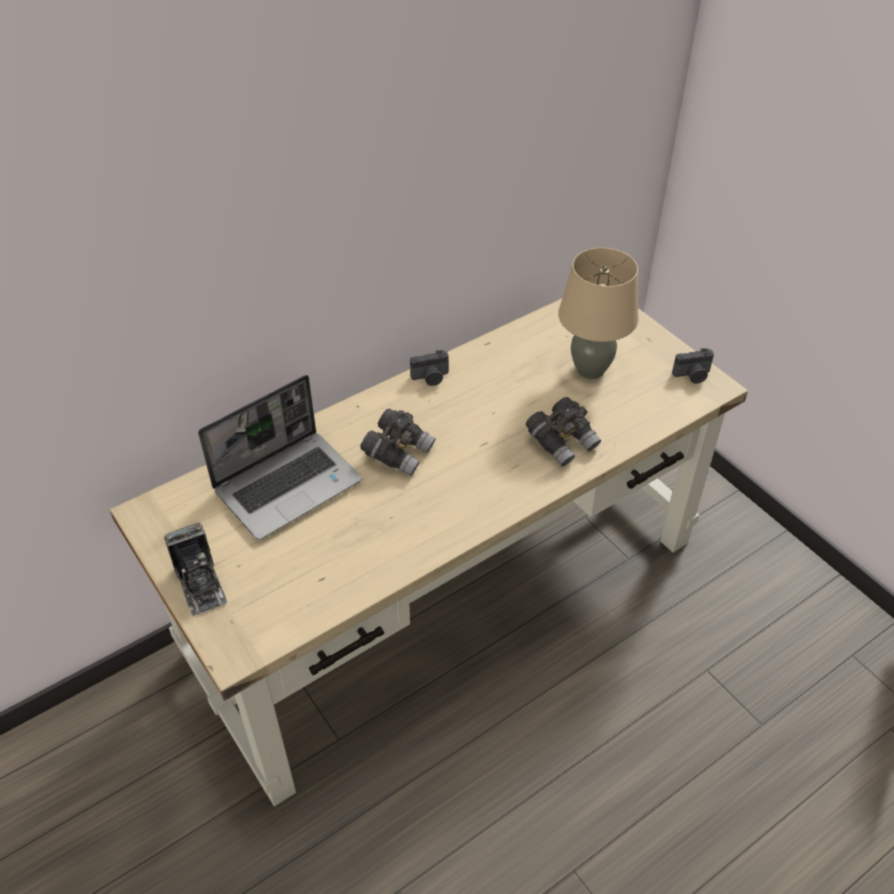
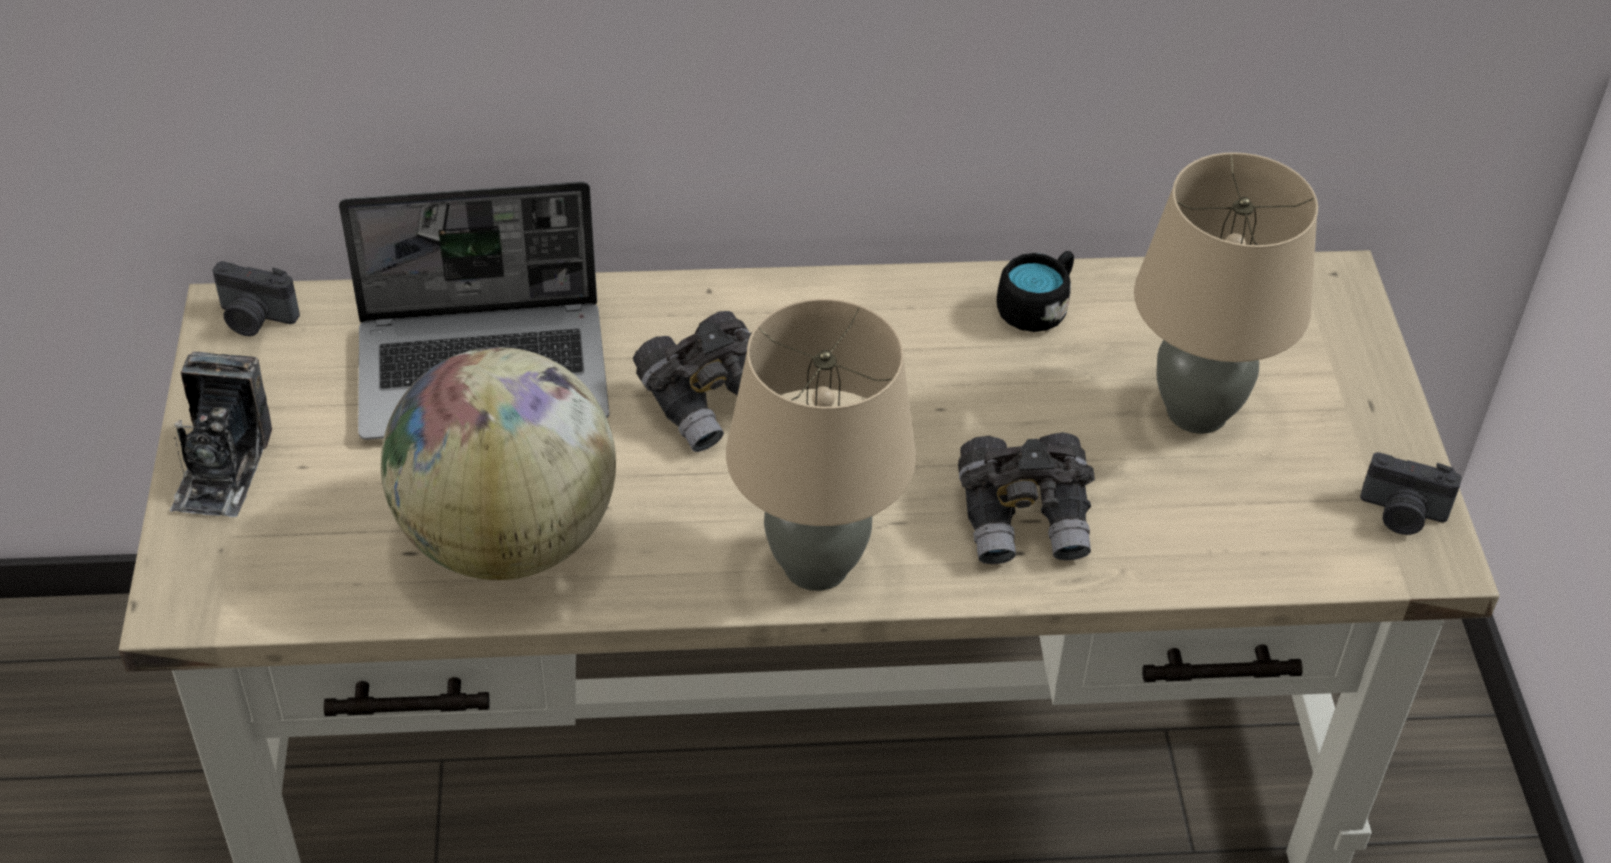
camera: 30 degrees right, 0 degrees up
camera [410,350,449,386] -> camera moved to [212,261,300,336]
none -> globe [381,347,616,580]
none -> beige table lamp [726,299,916,591]
none -> black mug [997,251,1074,332]

